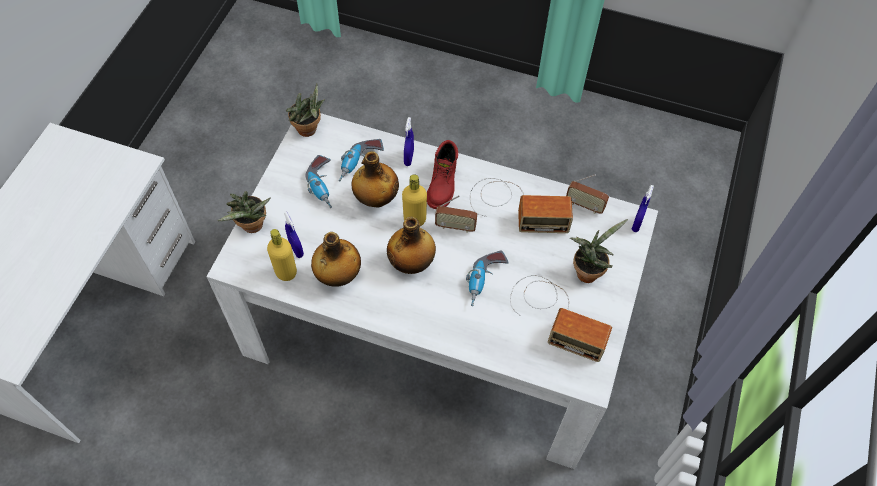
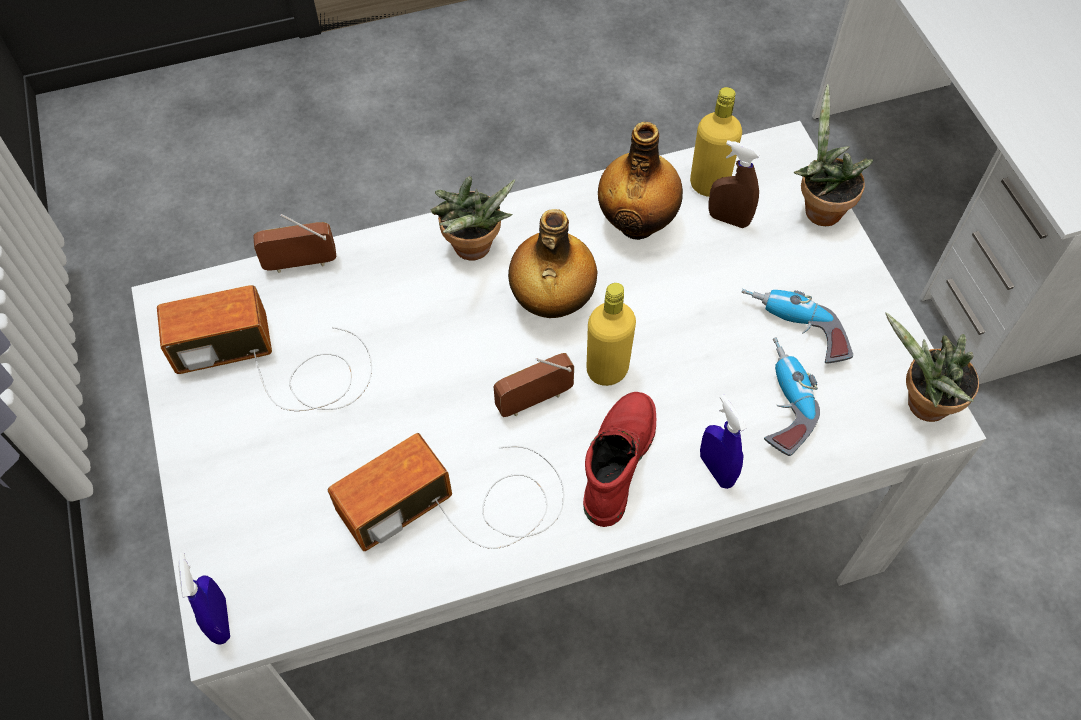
camera: 145 degrees right, 0 degrees up
blue spray bottle [284,211,304,258] -> brown spray bottle [709,140,761,228]
bottle [352,151,399,207] -> none
red boot [427,140,458,209] -> red boot turned 45 degrees clockwise [583,392,656,527]
power drill [466,250,509,306] -> none
radio [566,174,609,214] -> radio moved to [253,214,336,273]
potted plant [570,219,628,283] -> potted plant moved to [430,176,516,260]

